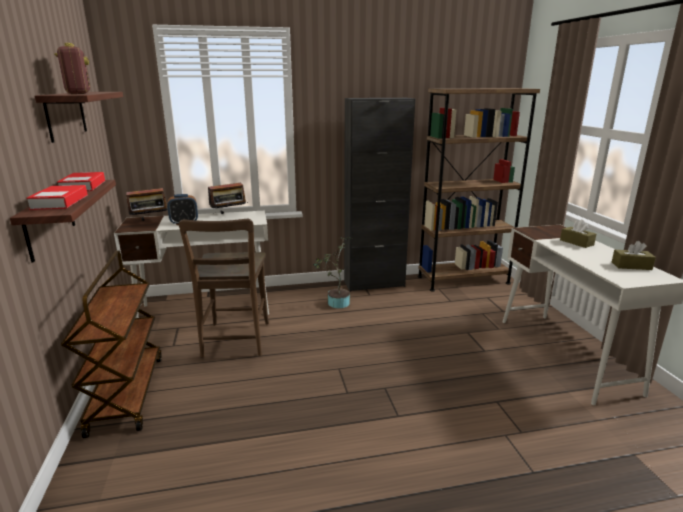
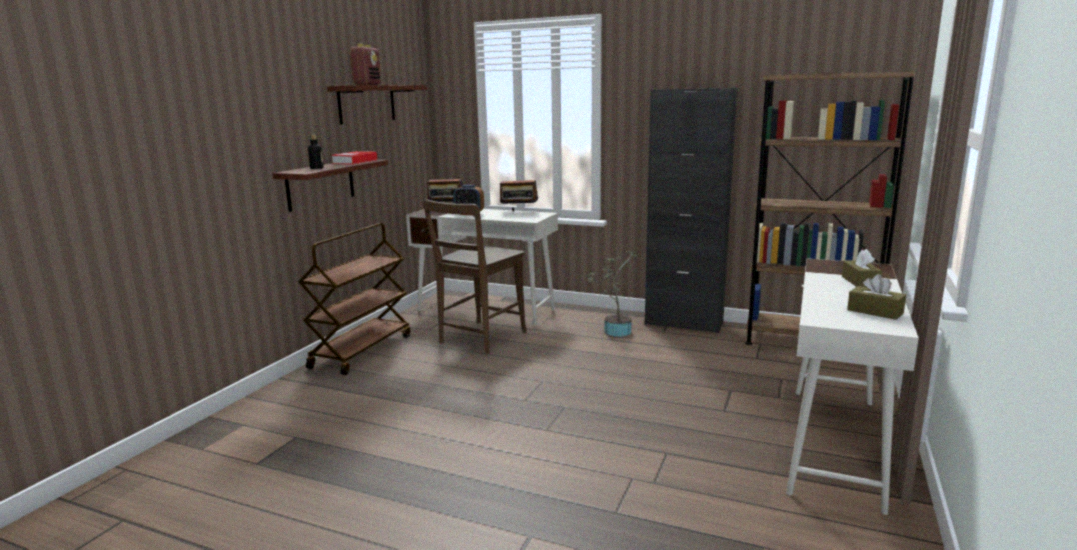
camera: 35 degrees right, 5 degrees down
book [26,185,88,210] -> bottle [308,134,324,169]

